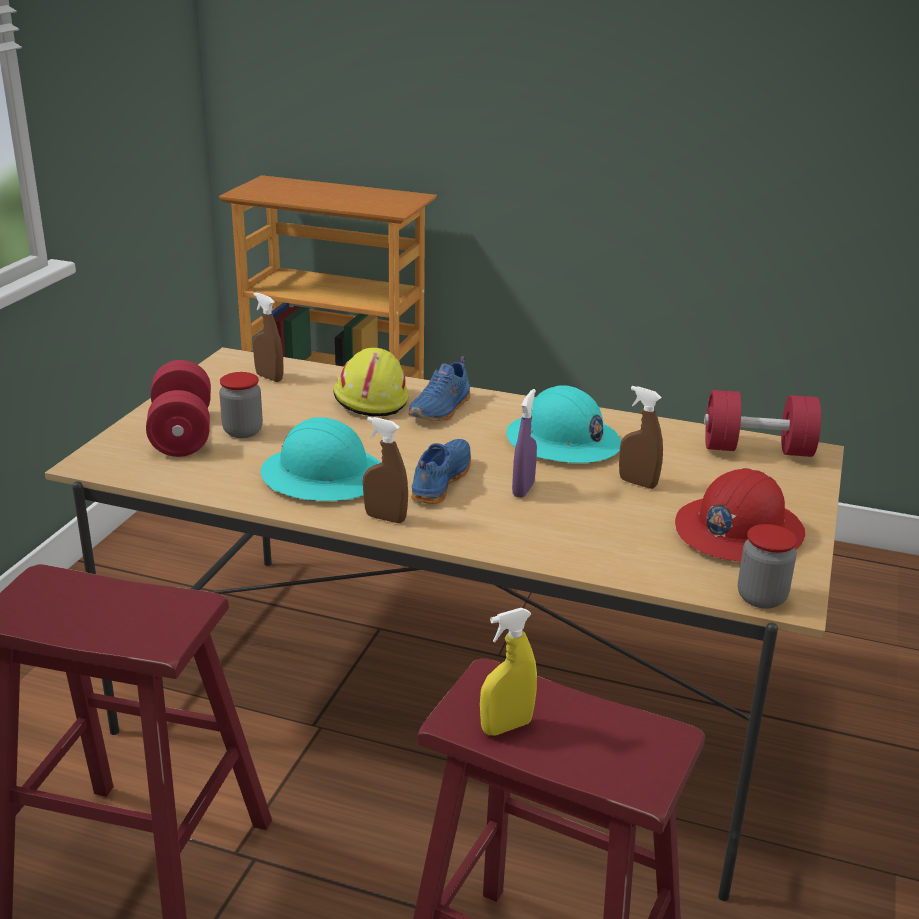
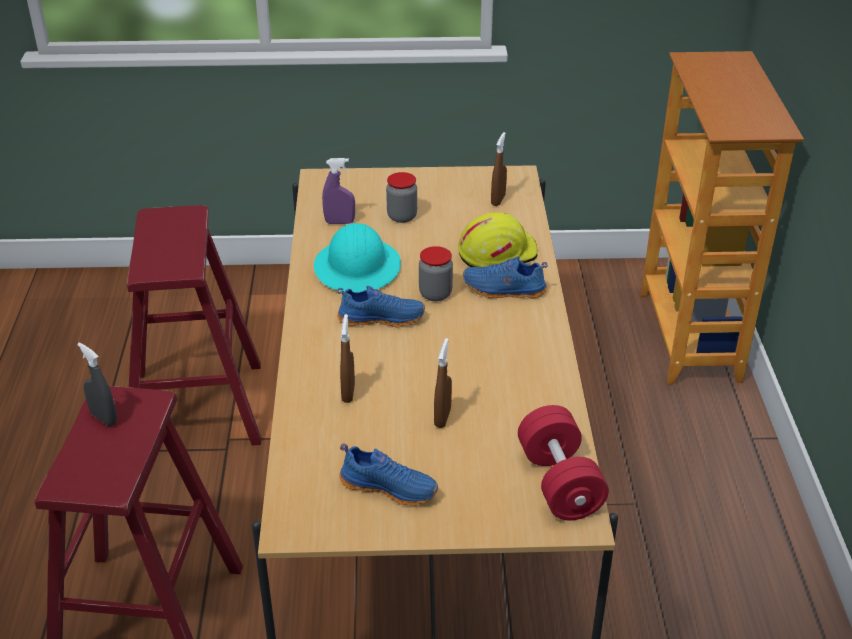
camera: 70 degrees right, 10 degrees up
red dumbbell [146,360,211,457] -> none
brown spray bottle [363,417,408,523] -> brown spray bottle moved to [340,314,355,403]
yellow spray bottle [480,608,537,736] -> grey spray bottle [77,342,117,426]
turquoise hard hat [506,385,621,463] -> none
purple spray bottle [512,389,537,498] -> purple spray bottle moved to [322,158,355,224]
red hard hat [675,468,805,562] -> blue shoe [339,443,438,505]
jar [738,524,797,609] -> jar moved to [419,246,453,301]

